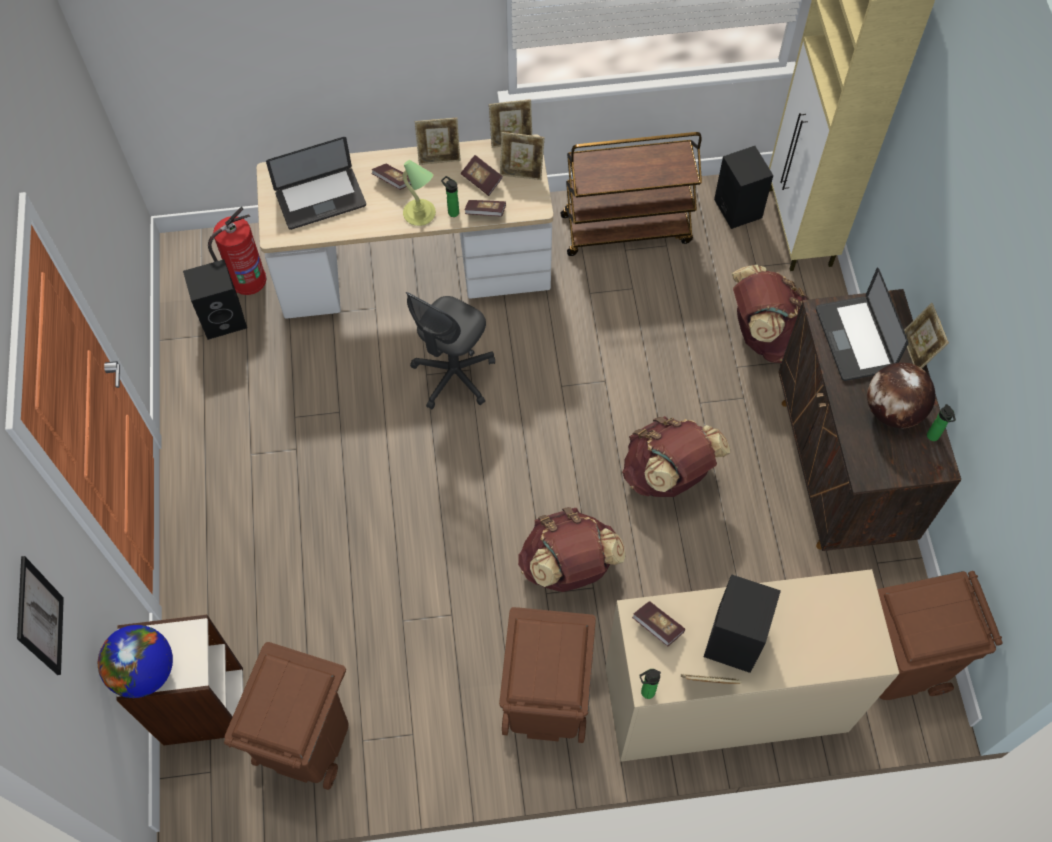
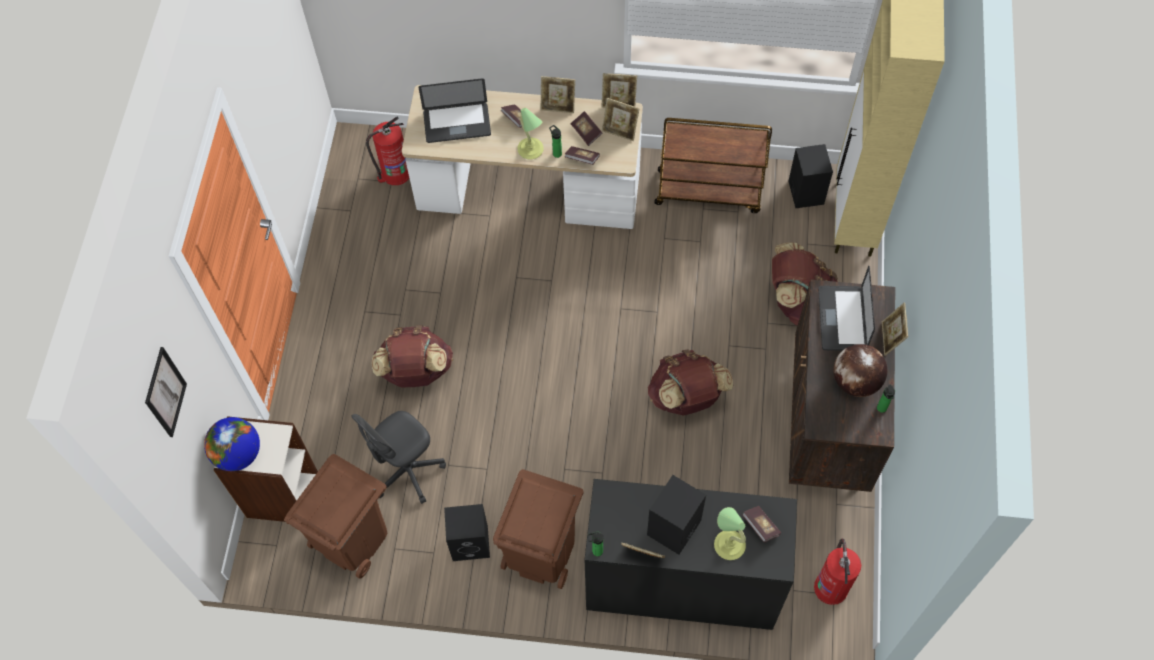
camera: 15 degrees right, 0 degrees up
black speaker [183,259,247,340] -> black speaker moved to [444,504,490,561]
grey office chair [406,292,495,410] -> grey office chair moved to [351,411,446,504]
brown backpack [518,507,626,592] -> brown backpack moved to [372,325,453,388]
beige dresser [605,569,899,762] -> black dresser [585,479,797,630]
book [632,601,685,646] -> book moved to [742,506,781,543]
brown trash can [877,571,1003,700] -> fire extinguisher [814,538,861,605]
none -> table lamp [714,507,746,560]

